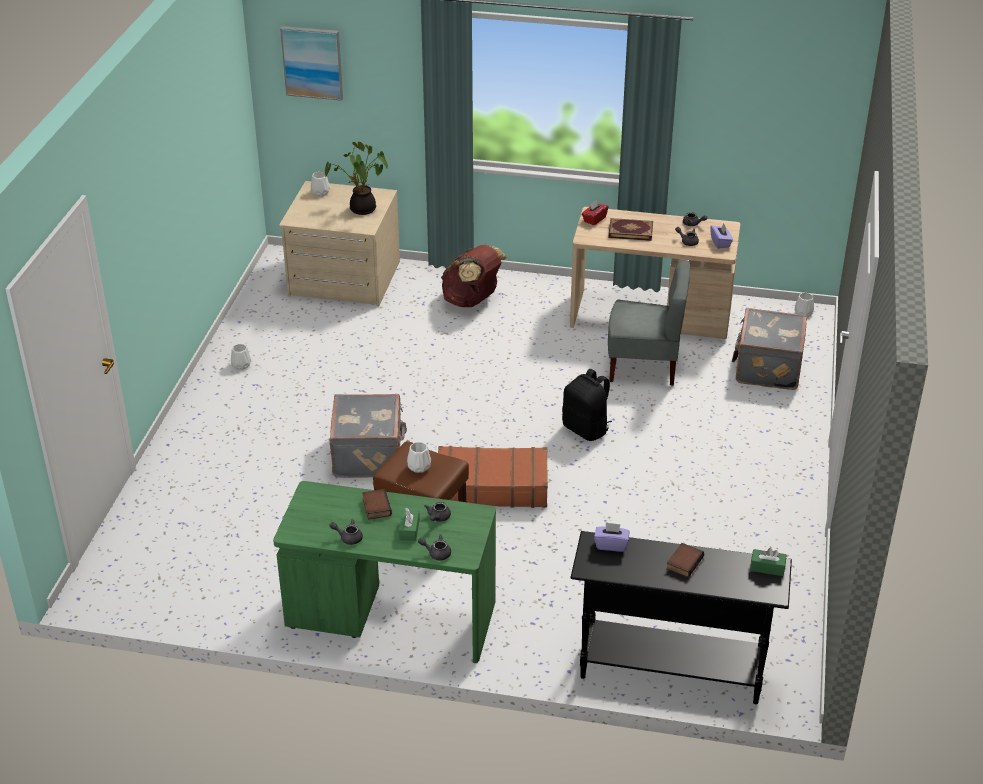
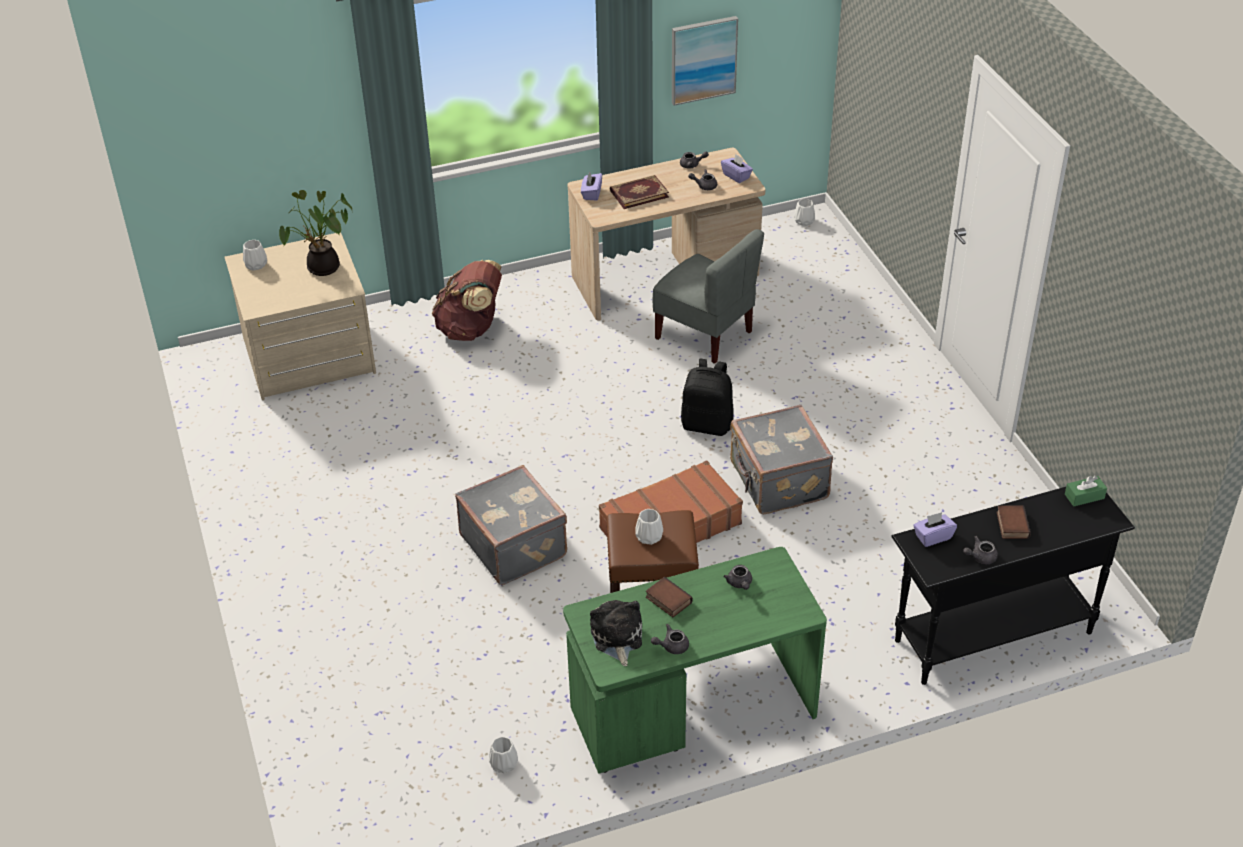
camera: 30 degrees left, 5 degrees up
white vase [231,344,251,370] -> white vase moved to [489,737,518,774]
picture [280,26,343,101] -> picture moved to [672,16,738,106]
green tissue box [399,508,420,541] -> none
grey teapot [418,534,451,560] -> grey teapot moved to [963,536,998,564]
red tissue box [582,200,609,225] -> purple tissue box [581,171,602,201]
grey chair [608,260,690,386] -> grey chair turned 60 degrees clockwise [653,229,764,364]
grey suitcase [732,308,807,390] -> grey suitcase moved to [730,405,833,514]
none -> plush toy [590,600,642,666]

